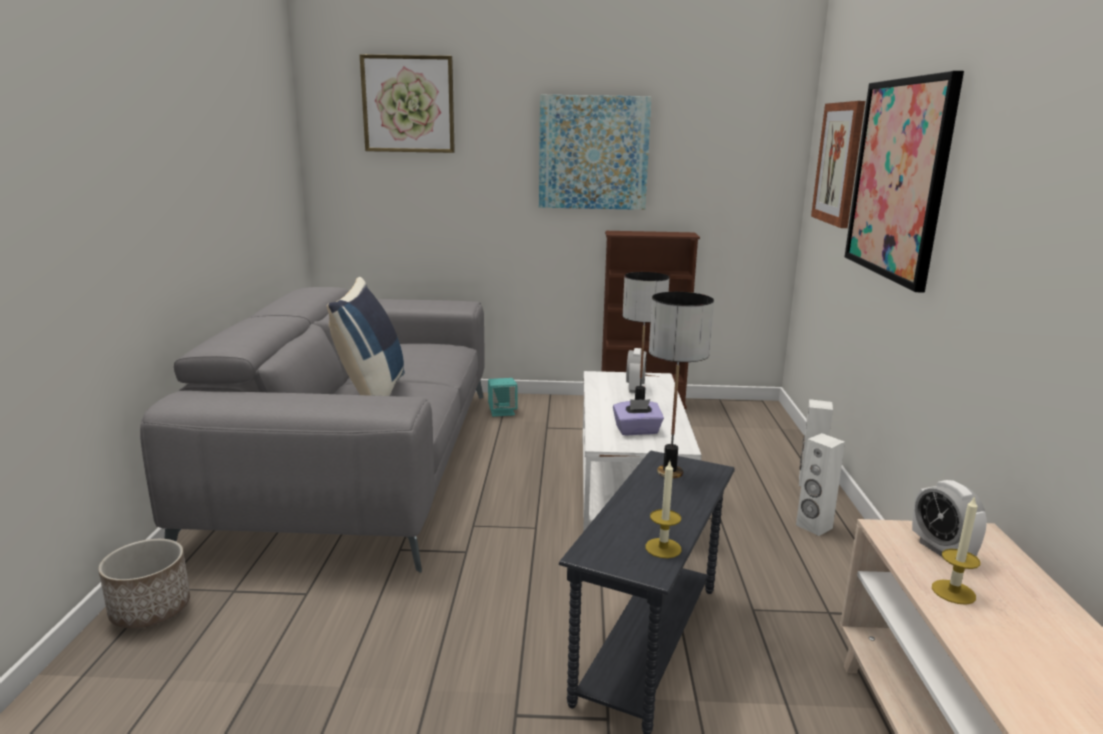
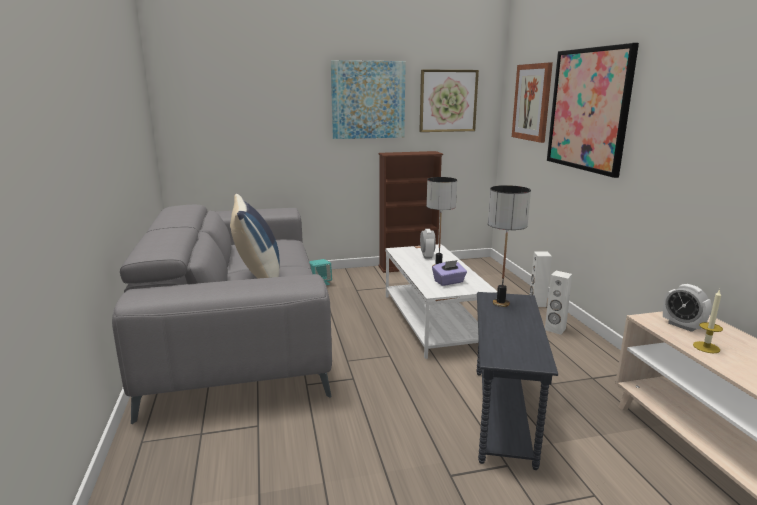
camera: 15 degrees left, 0 degrees up
planter [98,539,190,628] -> none
picture [360,54,455,153] -> picture moved to [419,69,479,132]
candle [645,461,682,558] -> none

